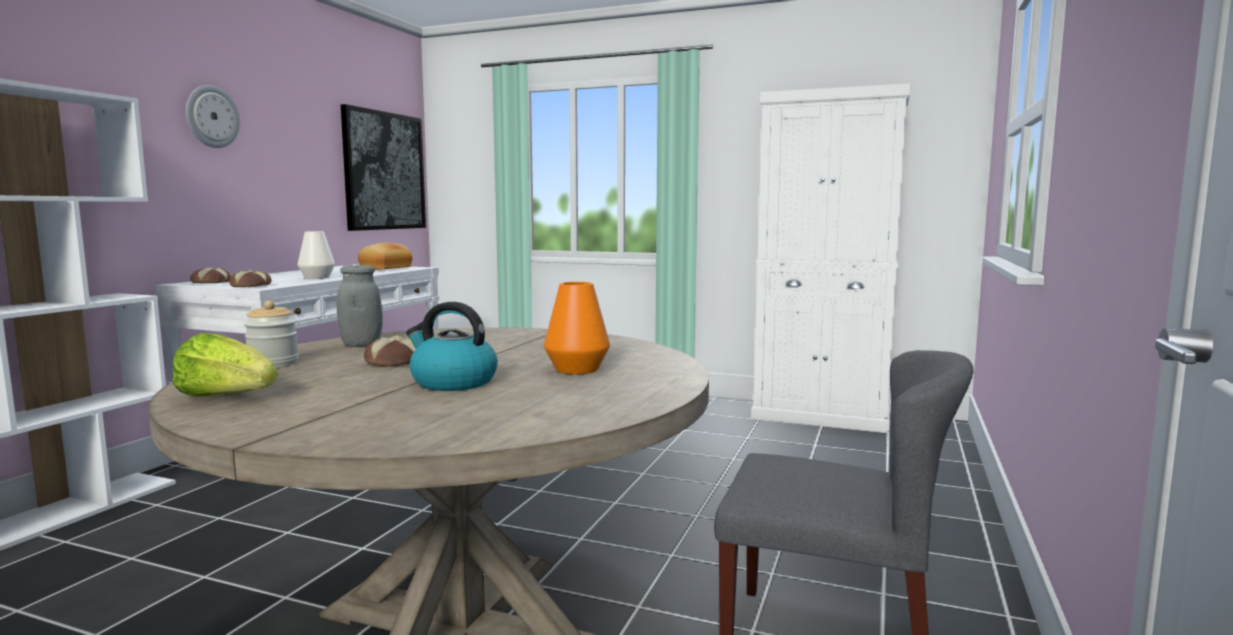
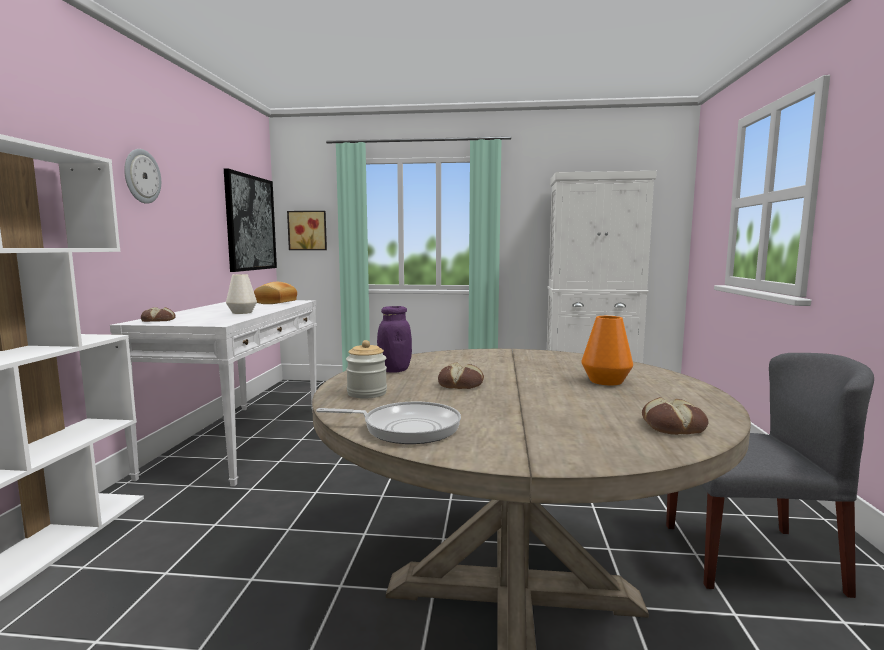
camera: 15 degrees left, 0 degrees up
lettuce [173,333,278,396] -> frying pan [316,402,461,444]
bread [229,270,272,287] -> bread moved to [642,397,709,435]
grey jar [337,265,383,346] -> purple jar [377,306,412,373]
kettle [406,302,498,391] -> none
none -> picture [287,211,327,250]

